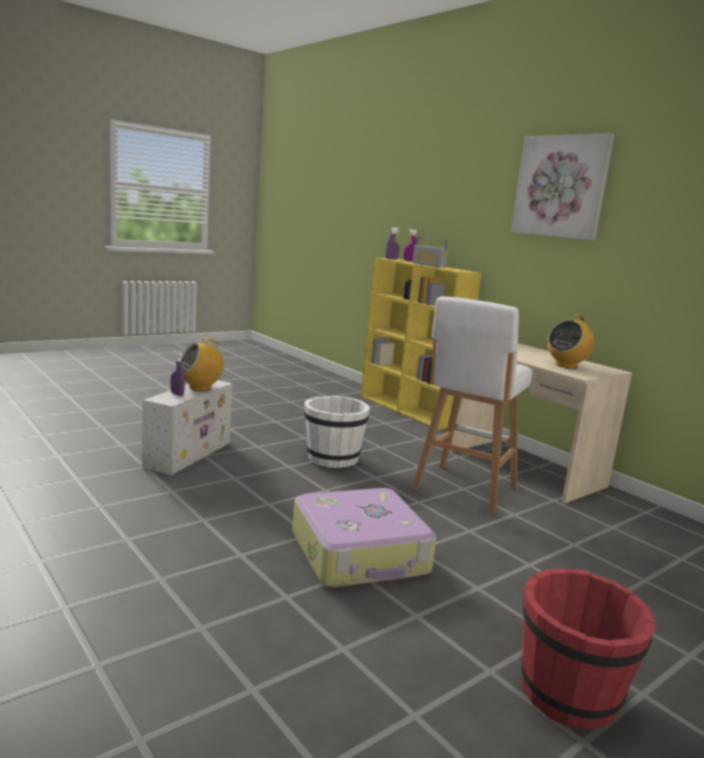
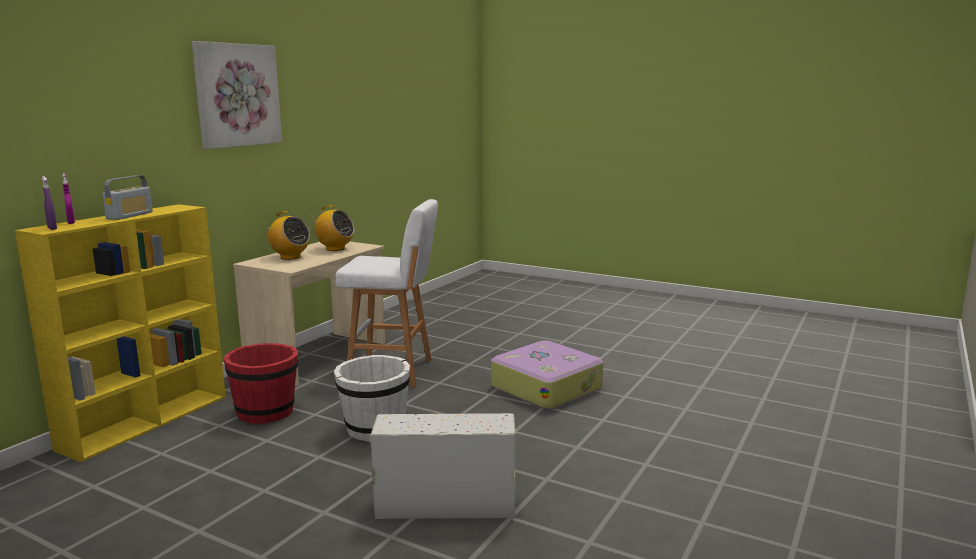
camera: 110 degrees left, 0 degrees up
purple spray bottle [171,351,185,396] -> none
radio [181,338,224,391] -> radio moved to [265,211,310,260]
red bucket [521,568,657,729] -> red bucket moved to [224,343,298,424]

